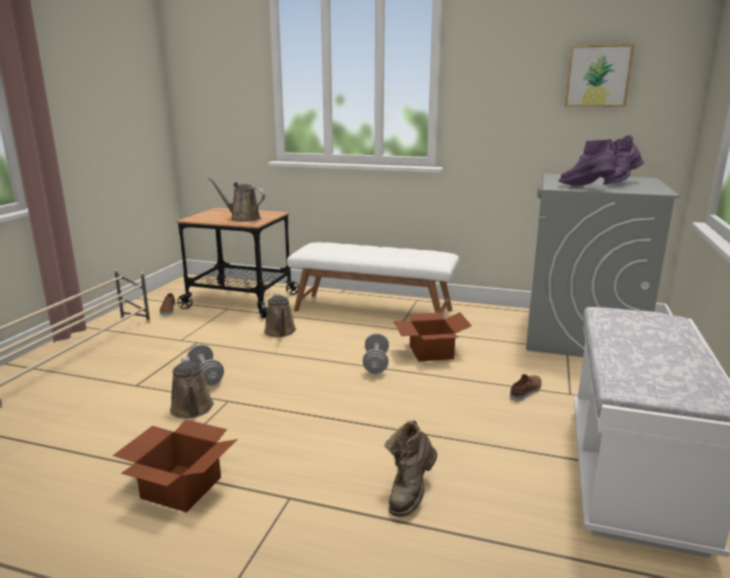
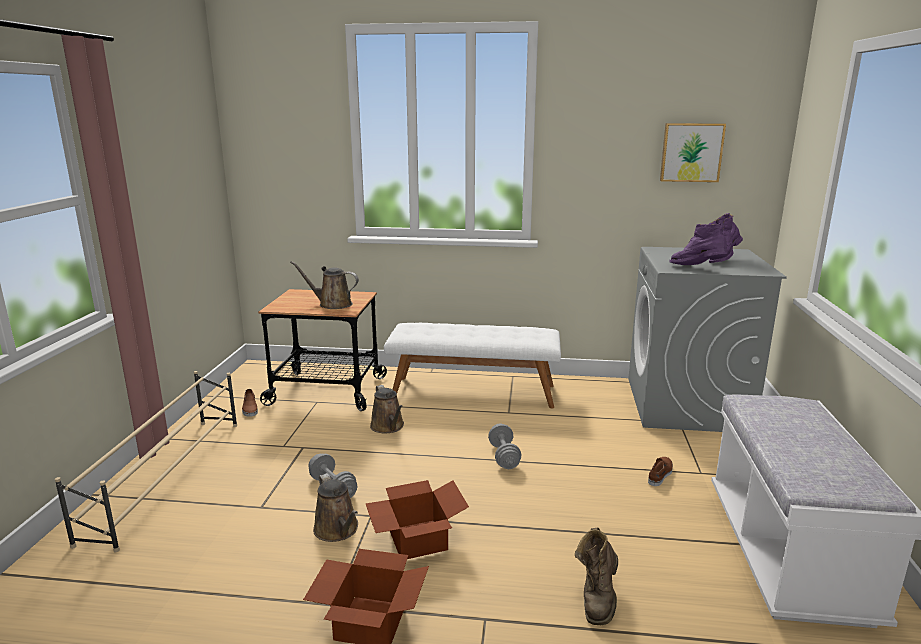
camera: 10 degrees left, 0 degrees up
cardboard box [393,312,472,362] -> cardboard box moved to [366,480,469,559]

